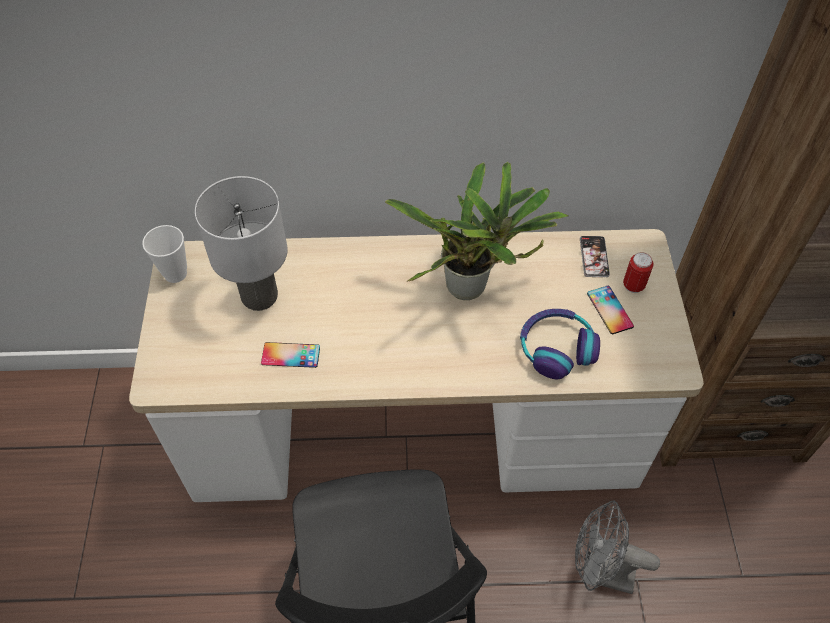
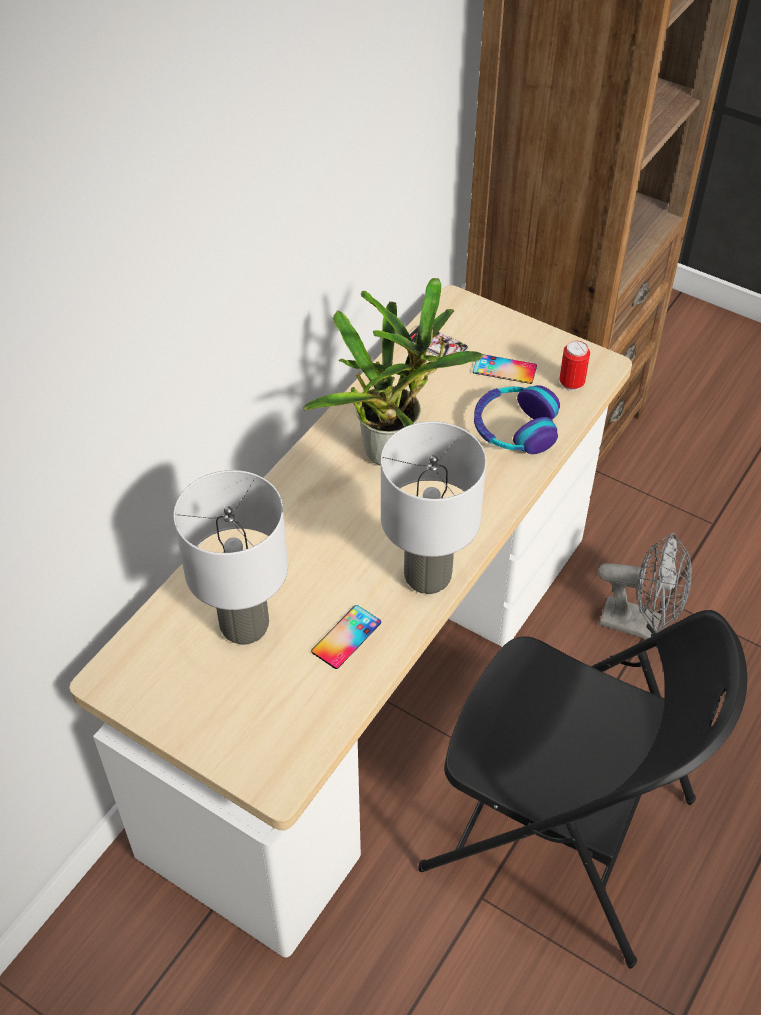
camera: 55 degrees left, 5 degrees down
cup [142,225,187,283] -> none
grey fan [575,500,660,594] -> grey fan turned 120 degrees counterclockwise [598,533,692,639]
can [623,252,653,293] -> can moved to [559,341,590,391]
none -> white table lamp [381,421,486,594]

